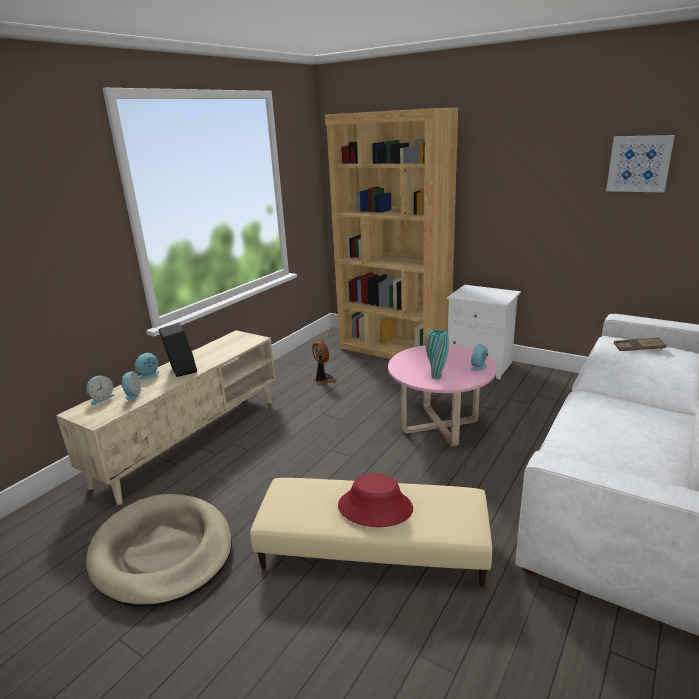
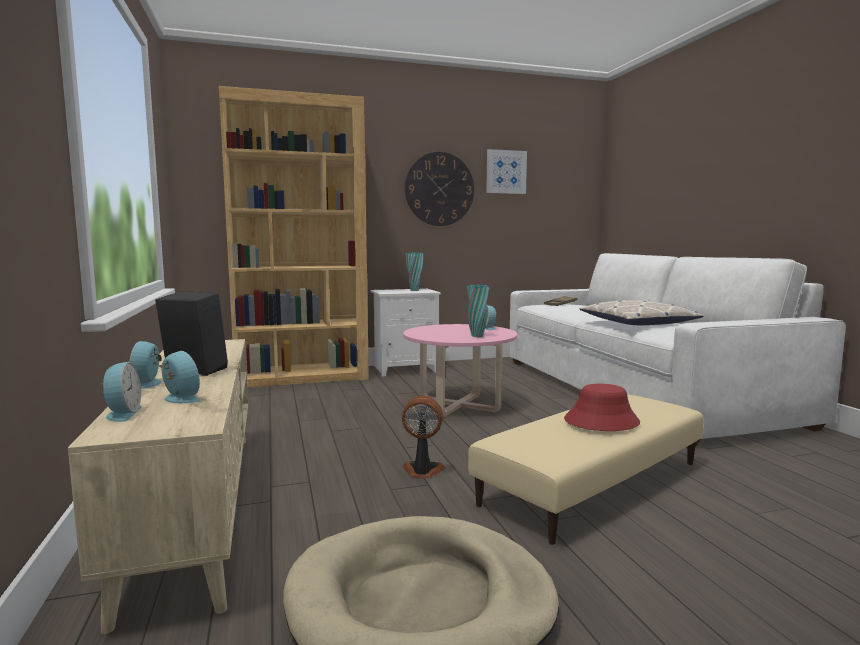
camera: 50 degrees left, 15 degrees down
fan [312,341,337,383] -> fan moved to [402,396,446,478]
none -> wall clock [405,152,474,226]
none -> turquoise vase [406,253,423,291]
none -> pillow [579,299,703,325]

